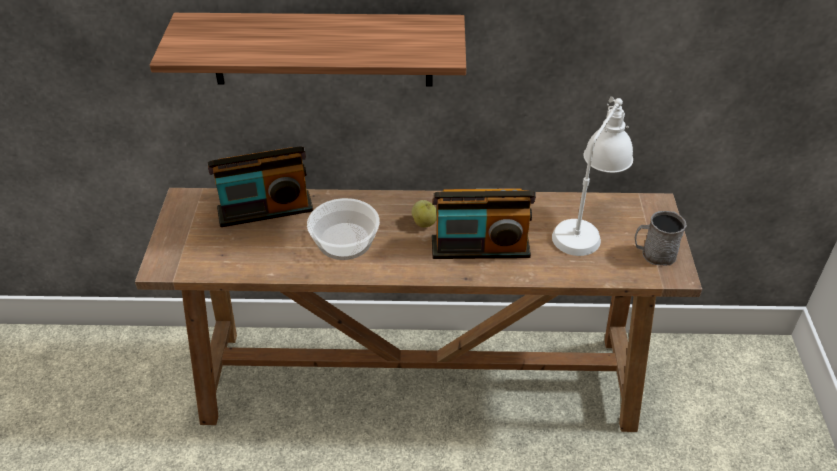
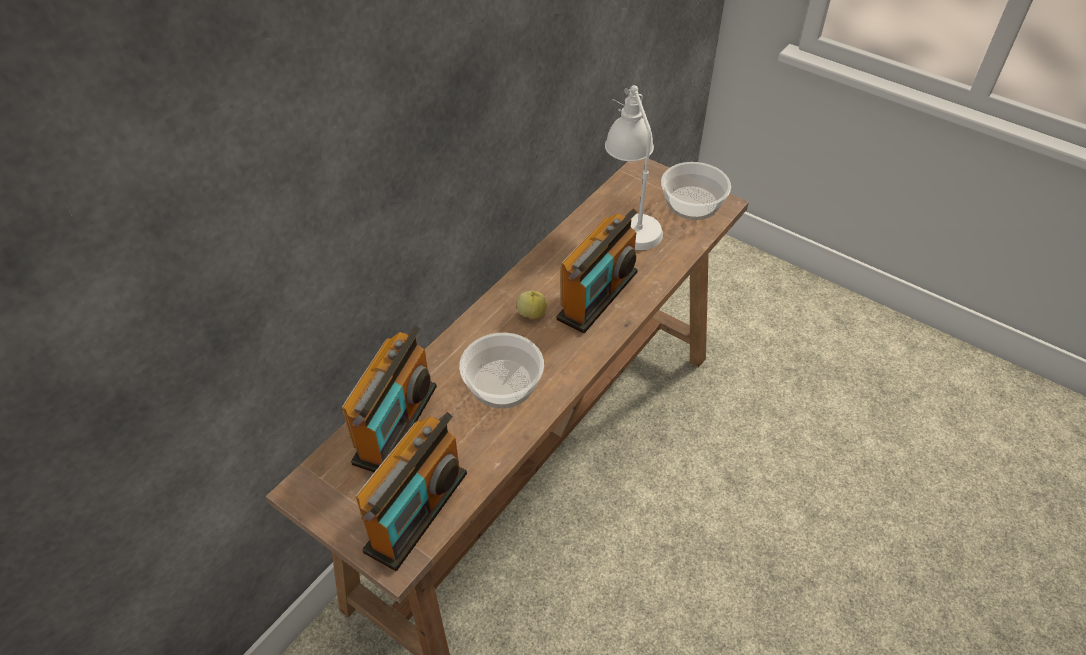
camera: 55 degrees left, 5 degrees up
shelf [150,13,466,87] -> none
grey mug [635,211,687,265] -> bowl [661,162,731,220]
none -> radio [356,412,467,571]

